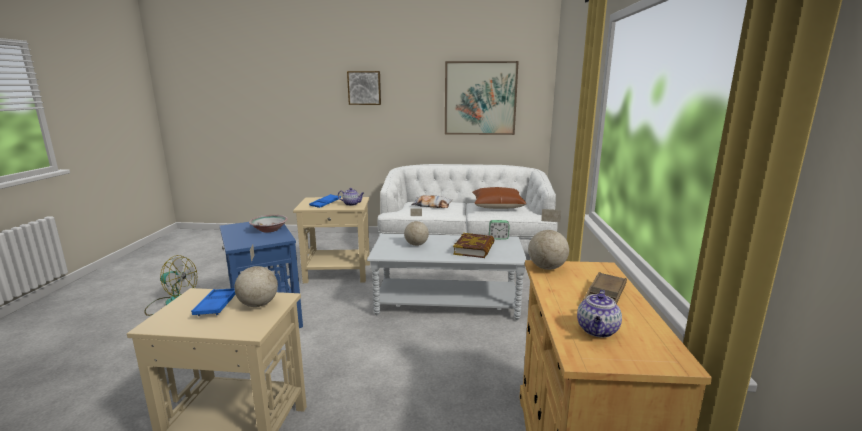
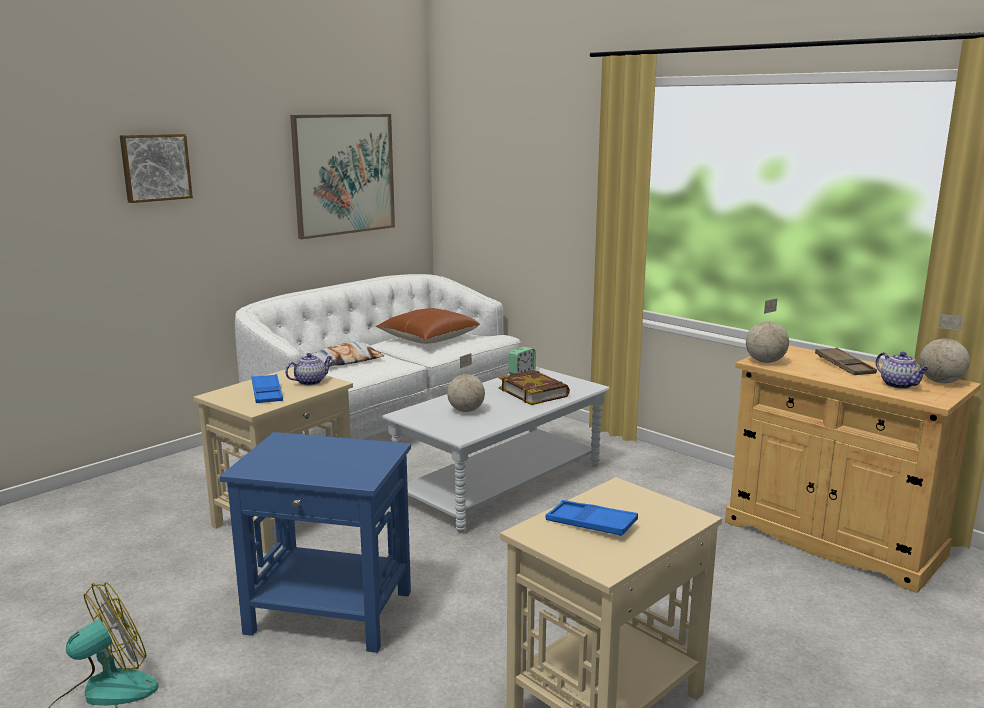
camera: 50 degrees left, 0 degrees up
globe [234,245,278,307] -> globe moved to [919,314,970,383]
bowl [249,215,288,233] -> none

